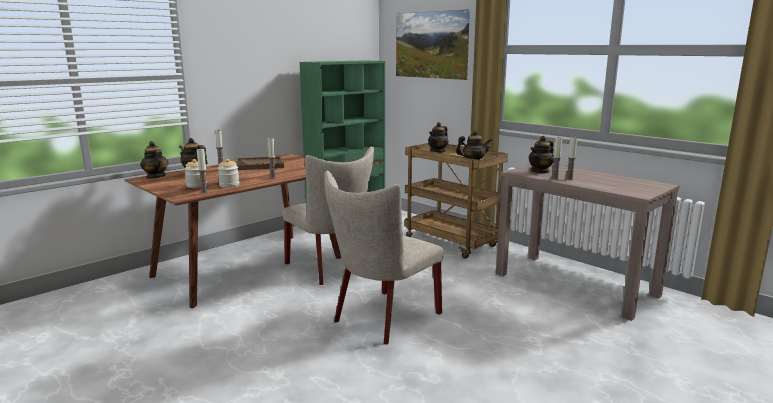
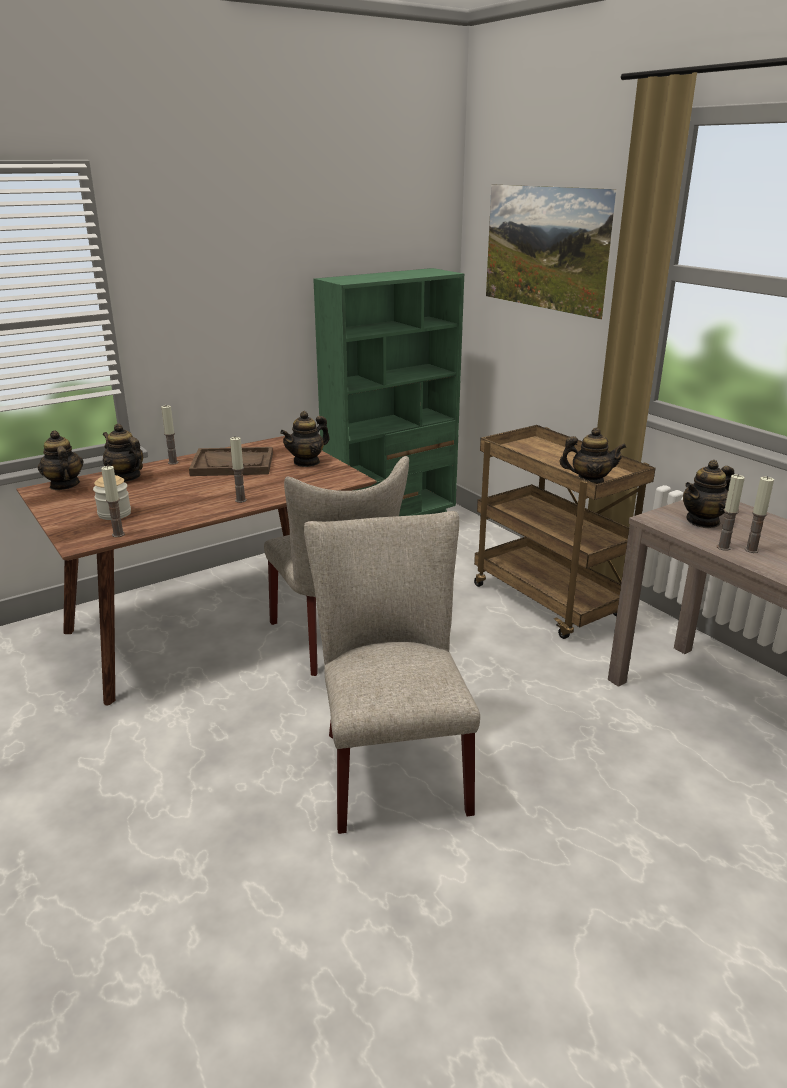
camera: 10 degrees right, 10 degrees up
jar [217,159,239,187] -> none
beige chair [324,171,444,344] -> beige chair turned 120 degrees clockwise [304,511,480,834]
teapot [428,122,448,153] -> teapot moved to [280,411,330,467]

